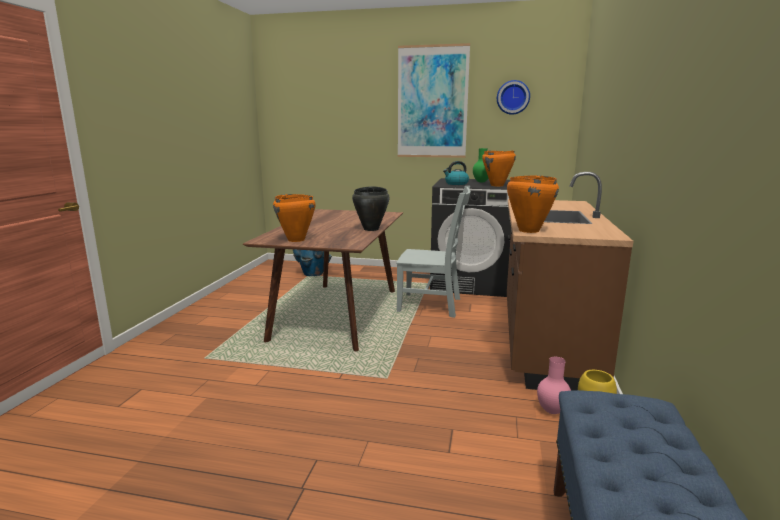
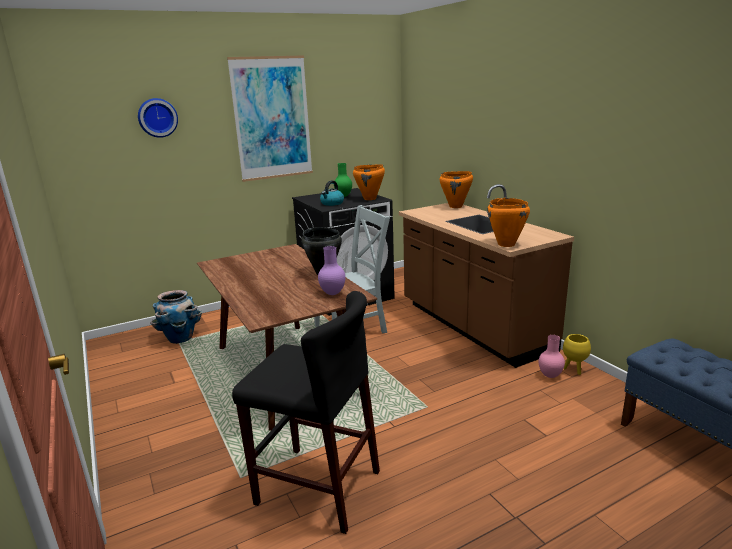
camera: 40 degrees left, 5 degrees up
orange cooking pot [273,194,316,242] -> orange cooking pot moved to [439,171,473,208]
wall clock [497,80,530,115] -> wall clock moved to [138,98,178,138]
none -> black stool [232,291,380,534]
none -> purple vase [318,246,346,295]

